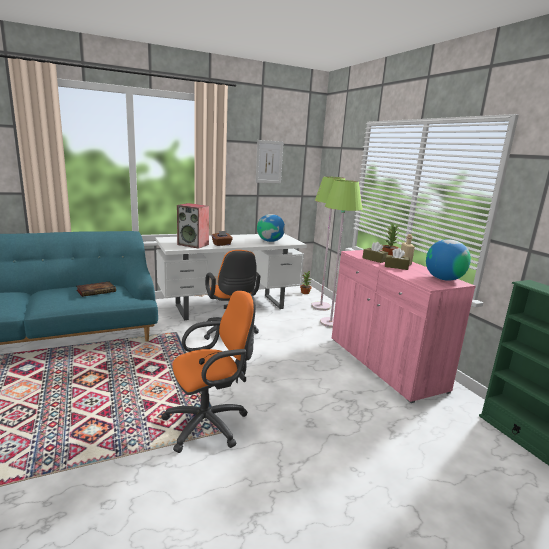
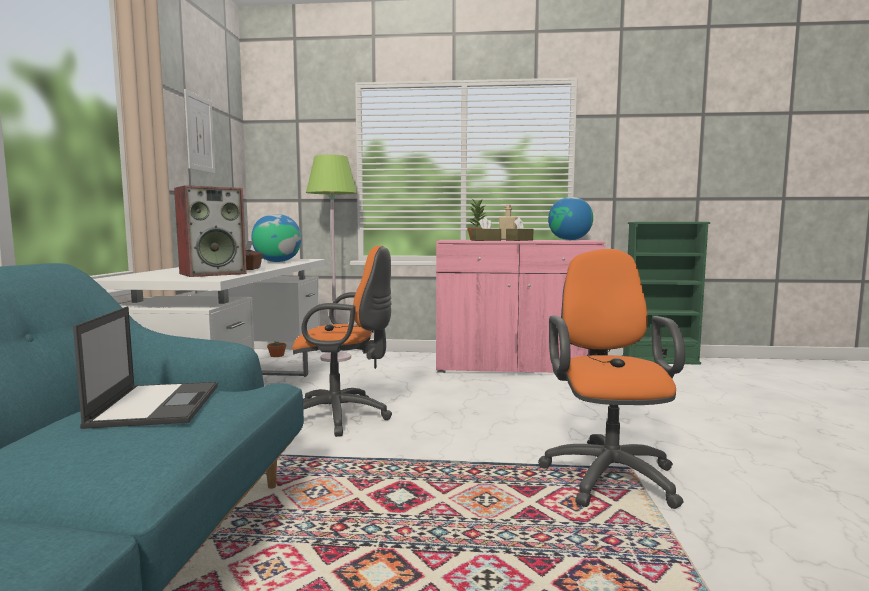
camera: 60 degrees left, 10 degrees down
book [76,282,116,297] -> laptop [73,306,218,429]
green floor lamp [320,180,363,328] -> none

